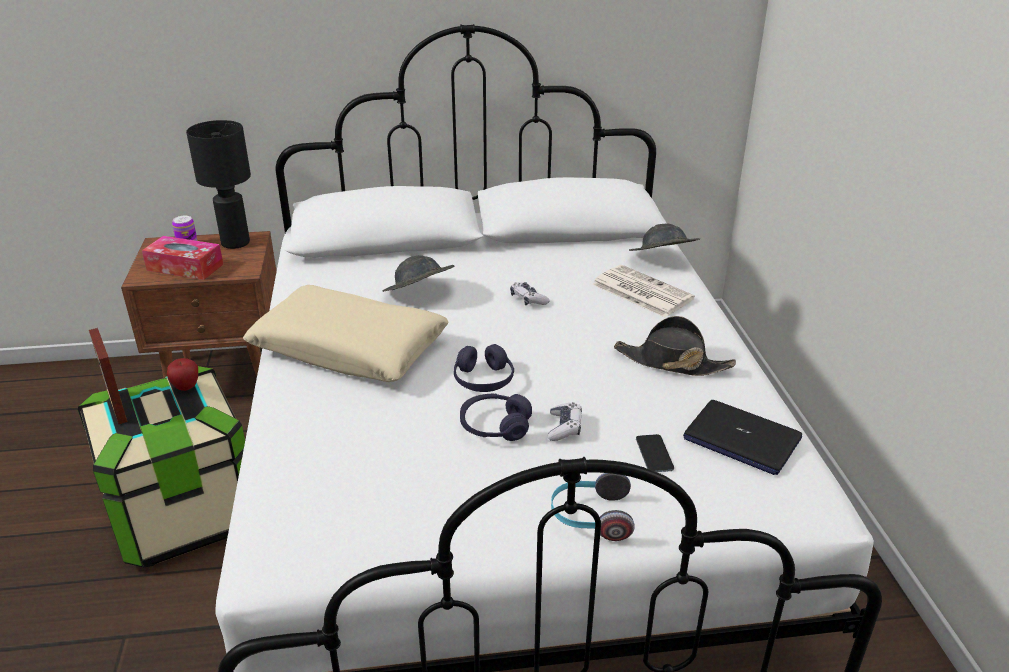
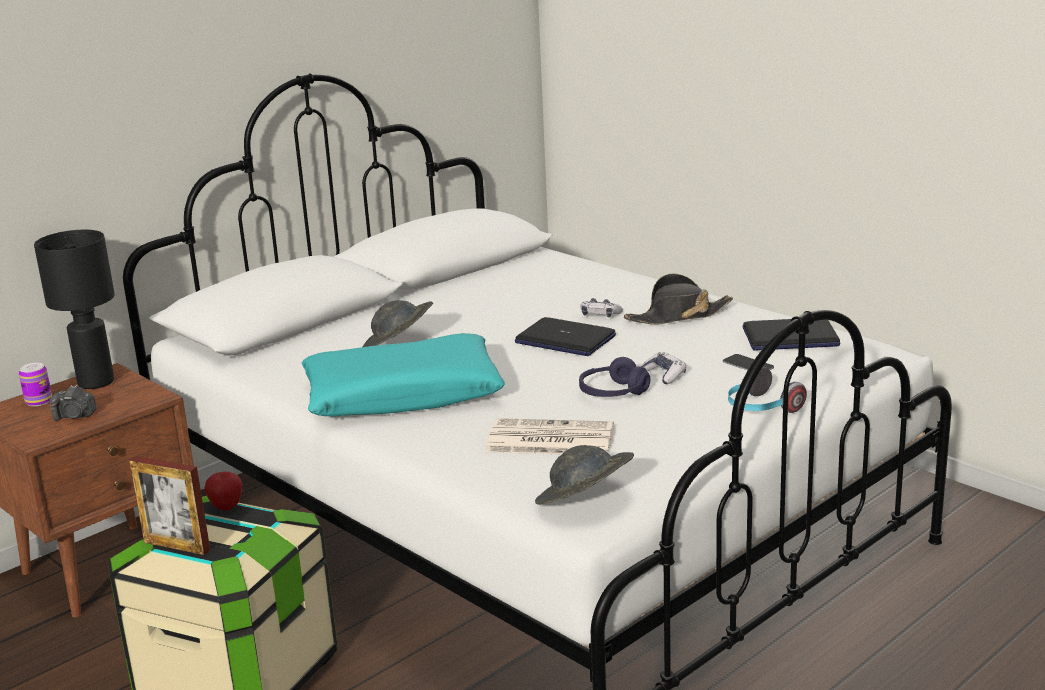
camera: 35 degrees left, 10 degrees down
tissue box [142,236,223,280] -> camera [50,385,97,421]
beige pillow [243,285,449,382] -> turquoise pillow [302,333,505,416]
purple headphones [454,344,514,392] -> none
game controller [510,282,550,305] -> game controller moved to [580,298,623,317]
newspaper [592,265,695,317] -> newspaper moved to [486,418,614,454]
grey hat [629,224,700,251] -> grey hat moved to [535,445,634,505]
none -> laptop [515,317,616,356]

